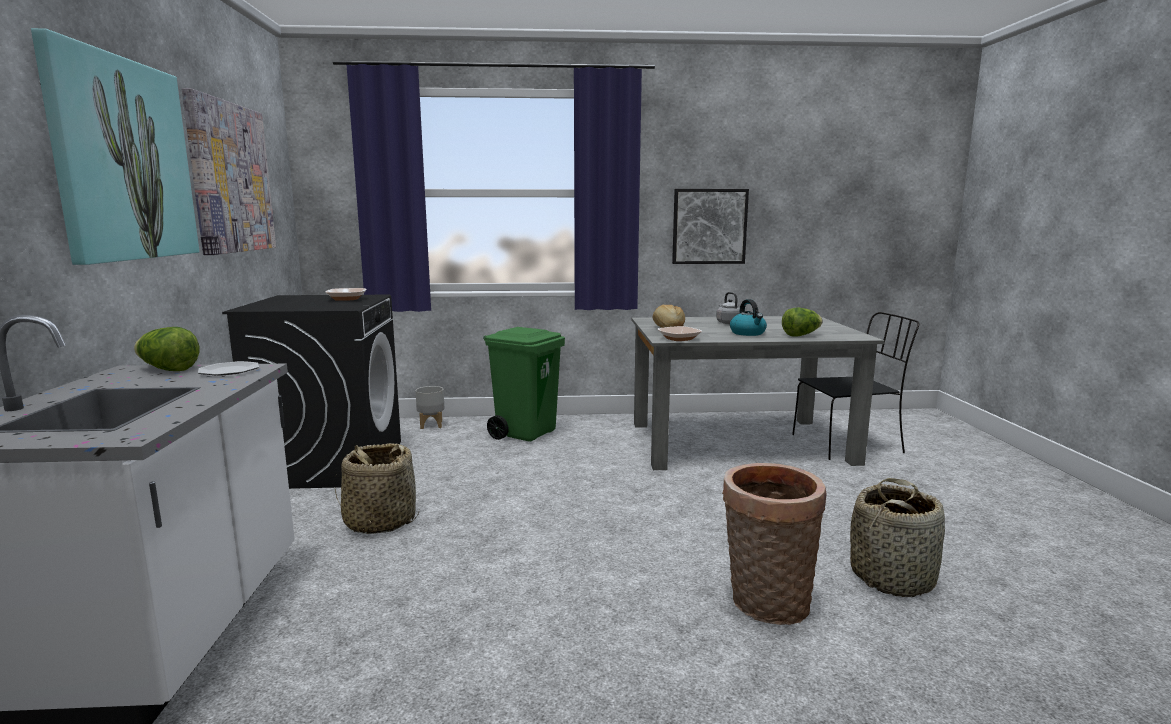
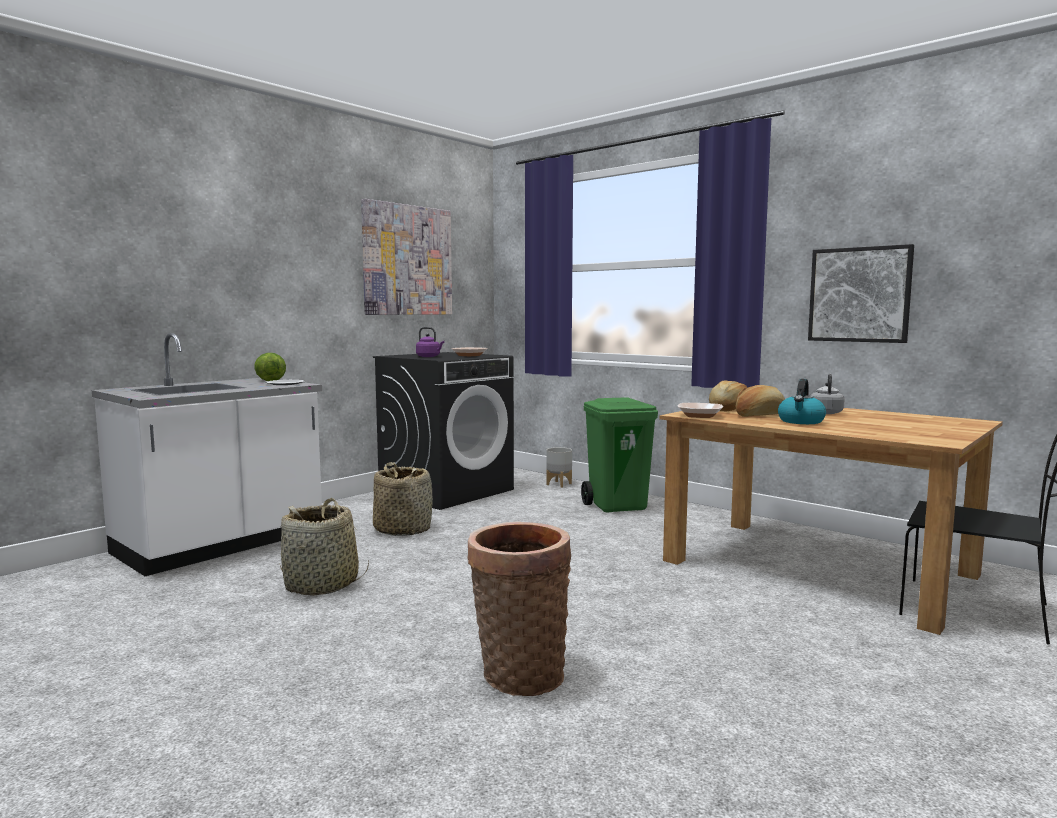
camera: 45 degrees right, 5 degrees down
picture [31,28,199,265] -> none
grey dining table [631,316,885,470] -> brown dining table [659,408,1003,635]
lettuce [782,307,823,337] -> none
basket [850,478,945,597] -> basket moved to [280,498,369,596]
none -> purple kettle [416,327,444,357]
none -> bread [736,385,785,417]

